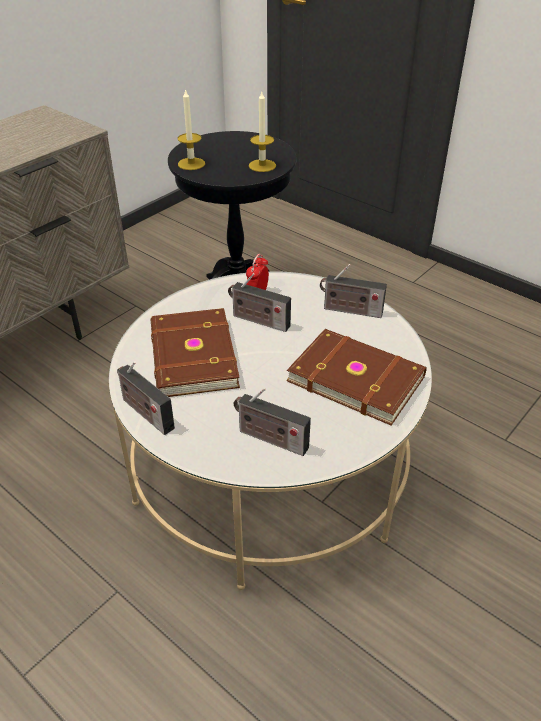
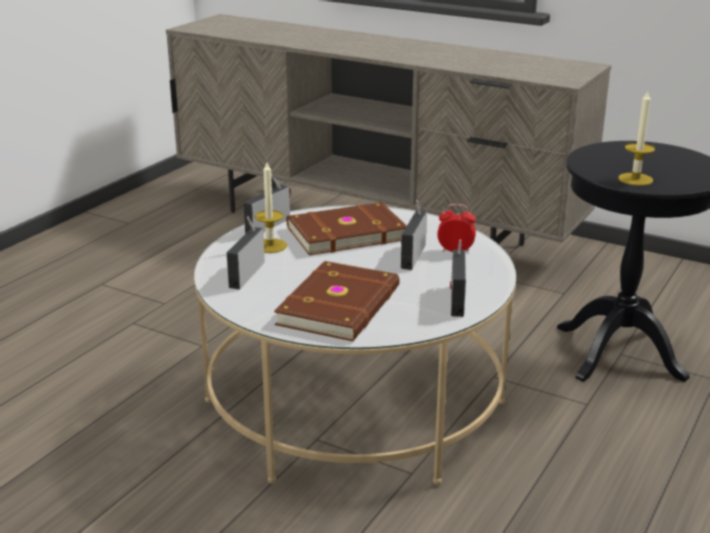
camera: 80 degrees right, 15 degrees down
candle [178,88,205,170] -> candle moved to [255,162,287,253]

